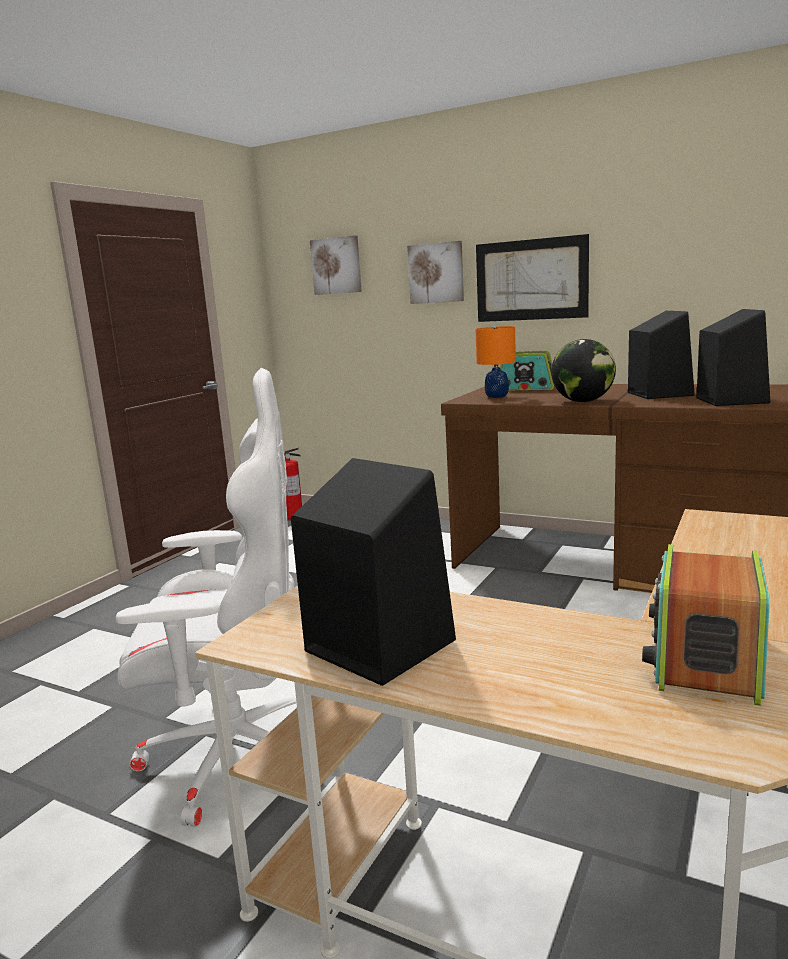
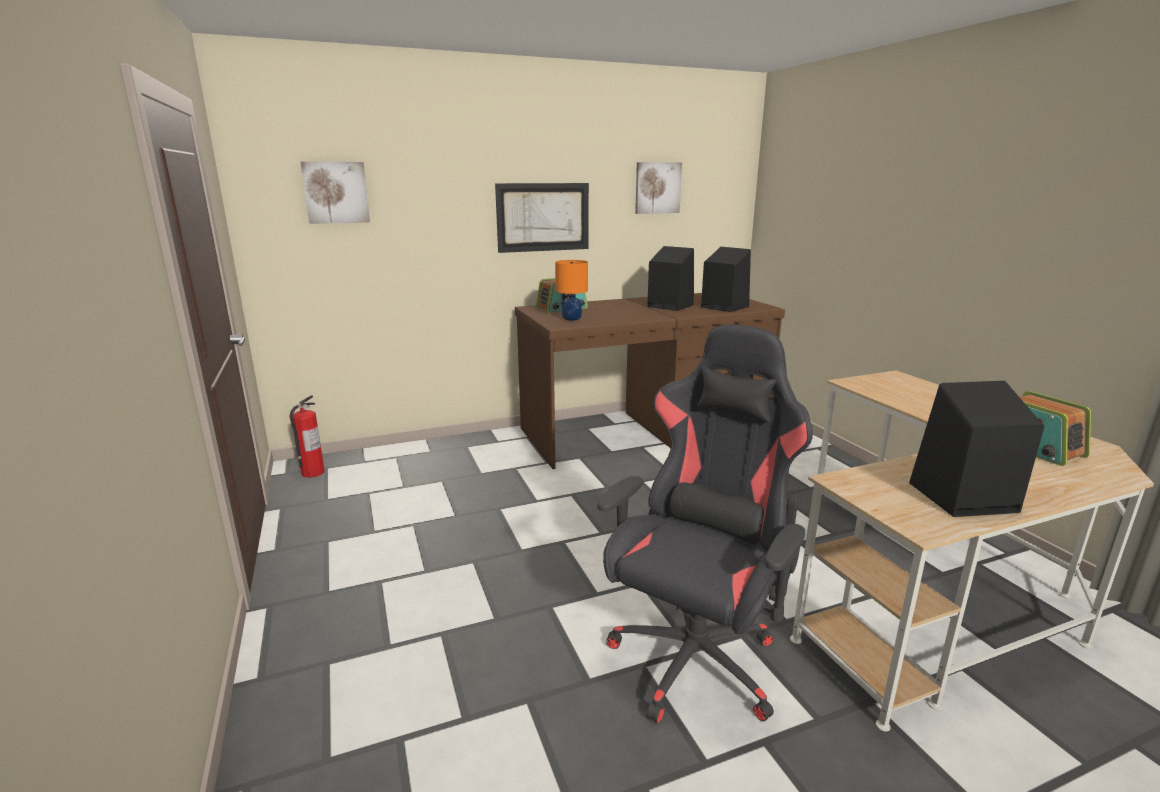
camera: 50 degrees left, 5 degrees up
white office chair [116,368,297,827] -> black office chair [597,324,813,723]
picture [407,241,464,304] -> picture moved to [635,162,682,214]
globe [551,339,616,402] -> none

